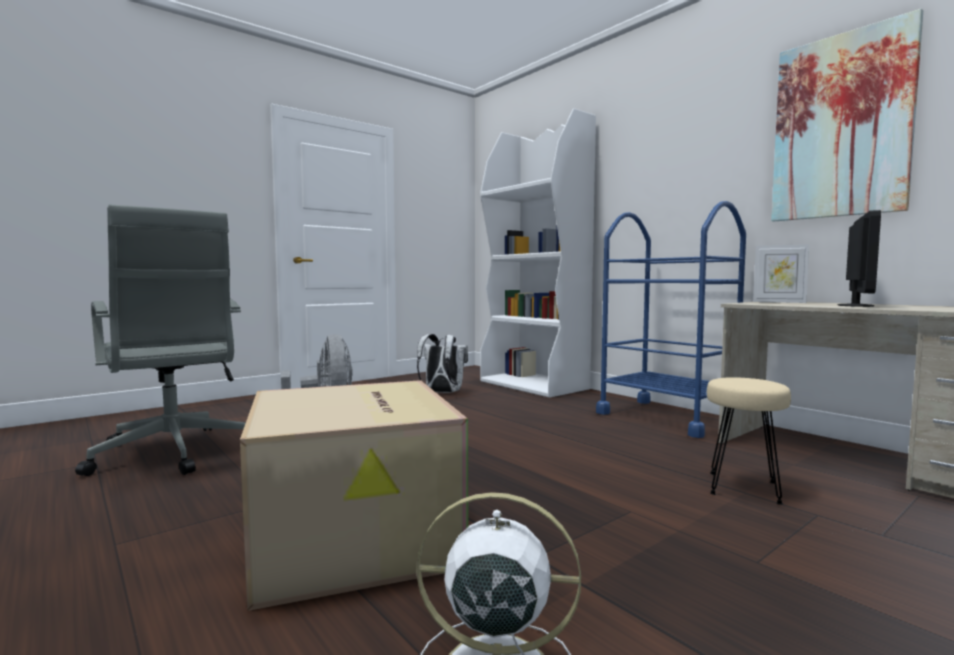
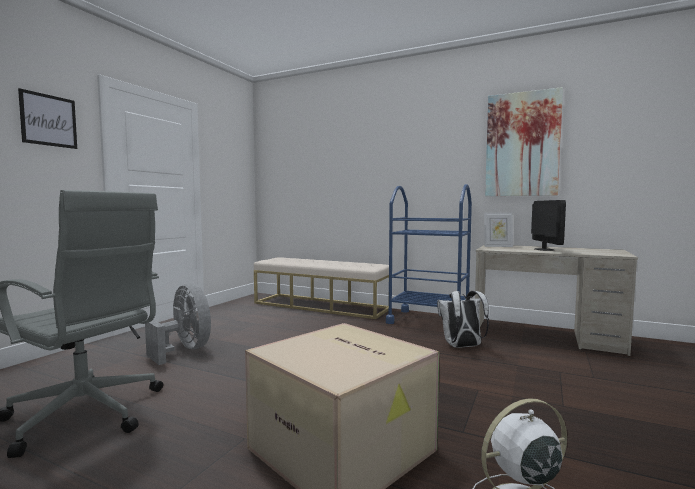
camera: 25 degrees left, 0 degrees up
white backpack [417,334,468,393] -> white backpack moved to [437,291,489,348]
white bookcase [480,108,596,398] -> beige bench [254,258,389,319]
beige stool [707,377,791,504] -> none
none -> picture [18,88,77,149]

